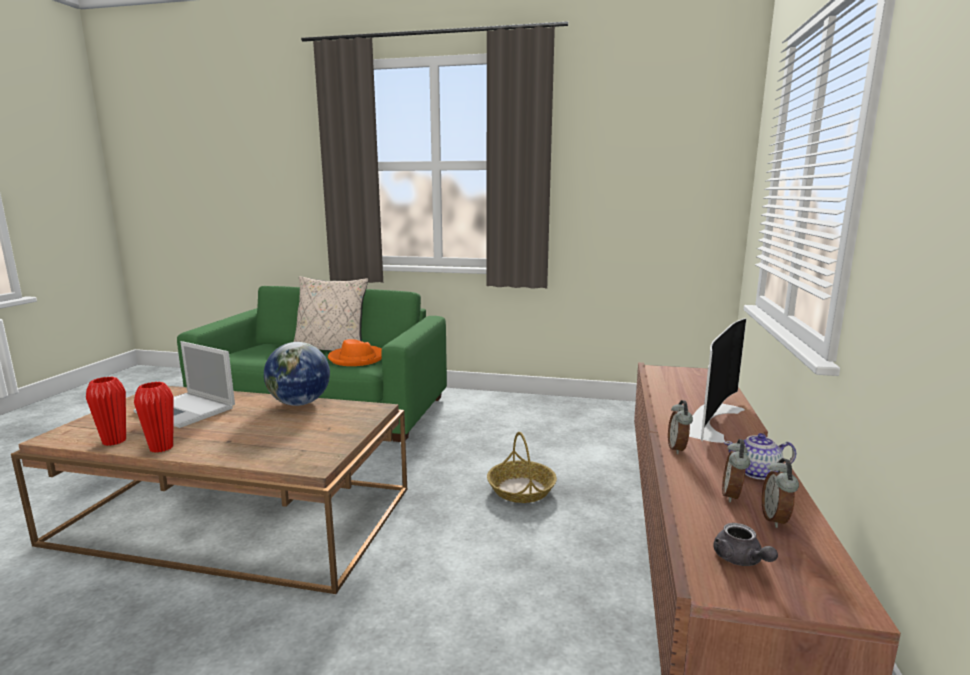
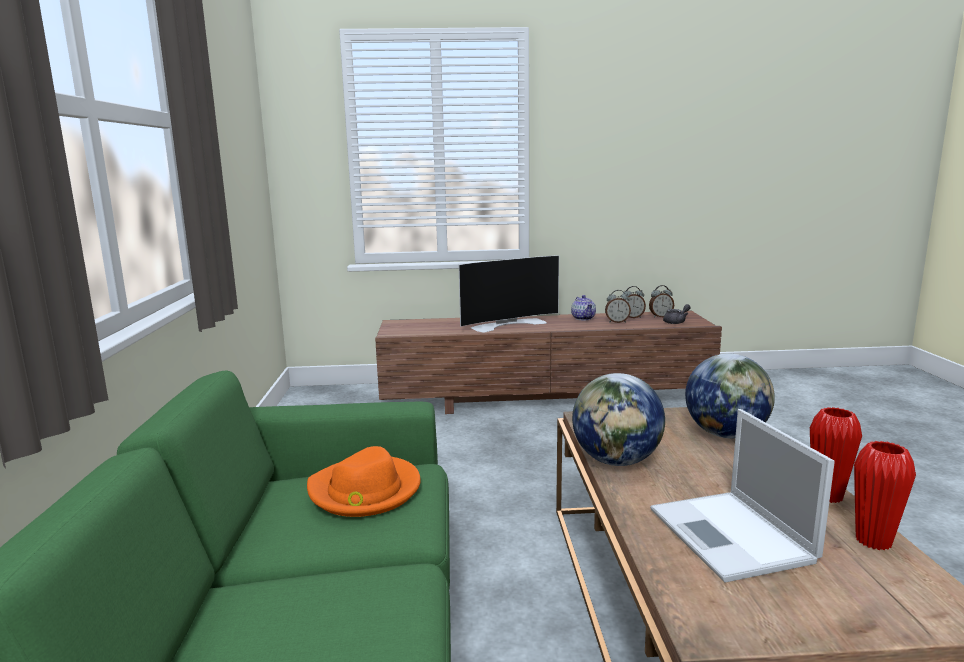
camera: 105 degrees left, 0 degrees up
laptop [133,341,235,428] -> laptop turned 150 degrees clockwise [650,409,835,583]
beige pillow [293,276,368,351] -> none
basket [487,432,557,503] -> none
alarm clock [668,400,693,454] -> alarm clock moved to [649,285,674,318]
television [689,318,747,443] -> television turned 135 degrees clockwise [459,255,559,332]
none -> globe [685,354,775,439]

